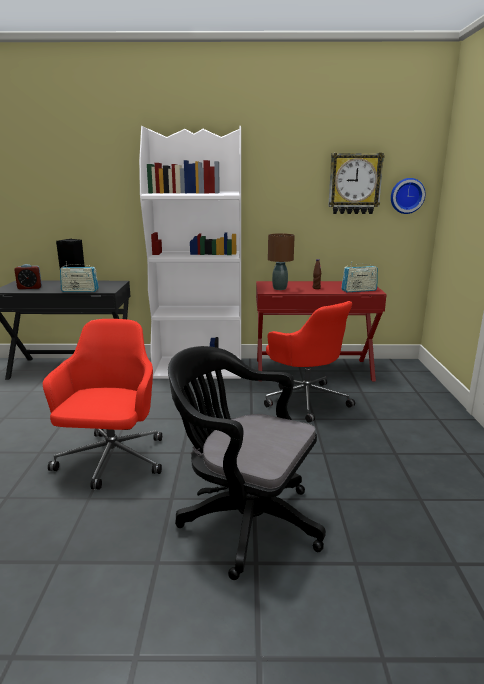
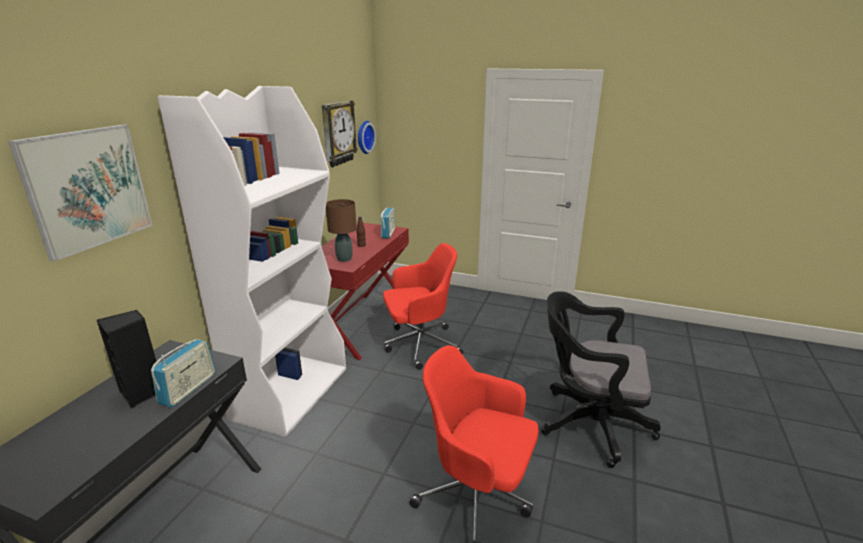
camera: 70 degrees left, 5 degrees up
alarm clock [14,264,42,289] -> none
black office chair [168,346,326,580] -> black office chair turned 60 degrees clockwise [541,291,661,468]
none -> picture [8,124,153,261]

